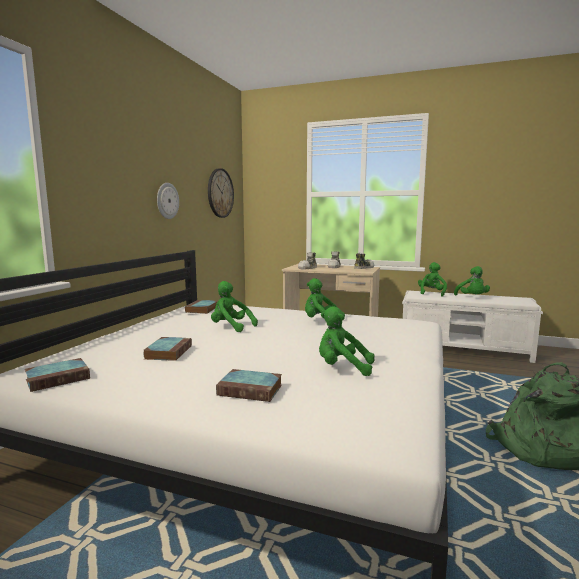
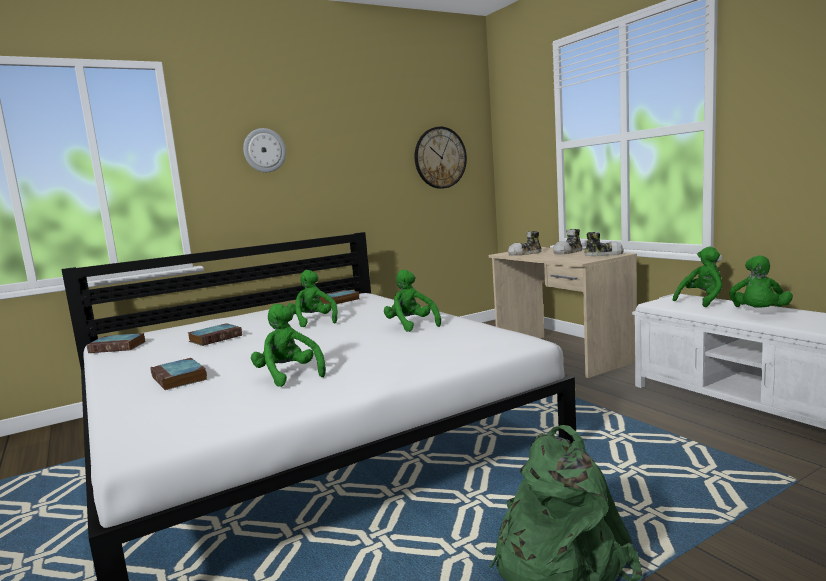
camera: 40 degrees right, 0 degrees up
wall clock [157,183,179,219] -> wall clock moved to [243,128,286,172]

